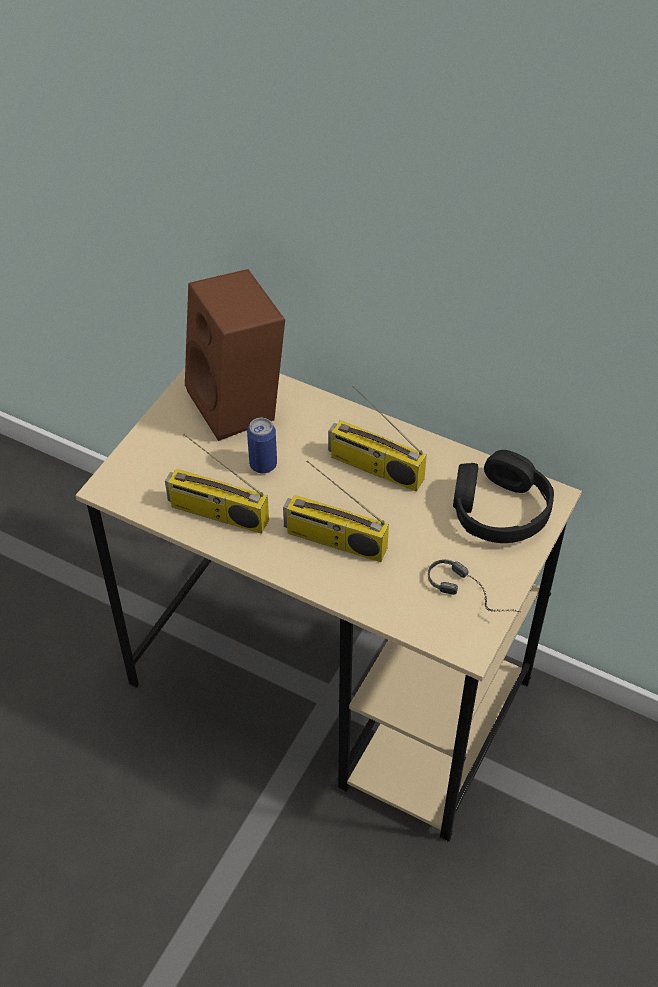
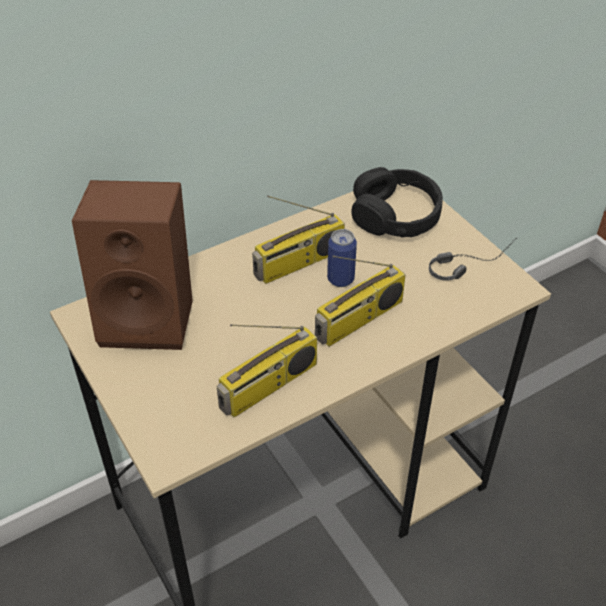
camera: 60 degrees left, 5 degrees down
can [247,418,277,474] -> can moved to [327,229,357,287]

